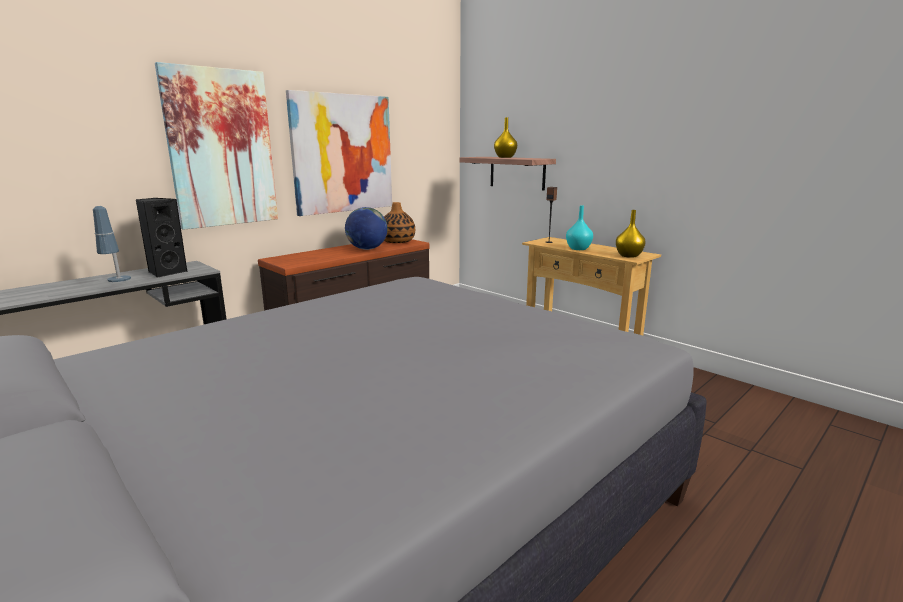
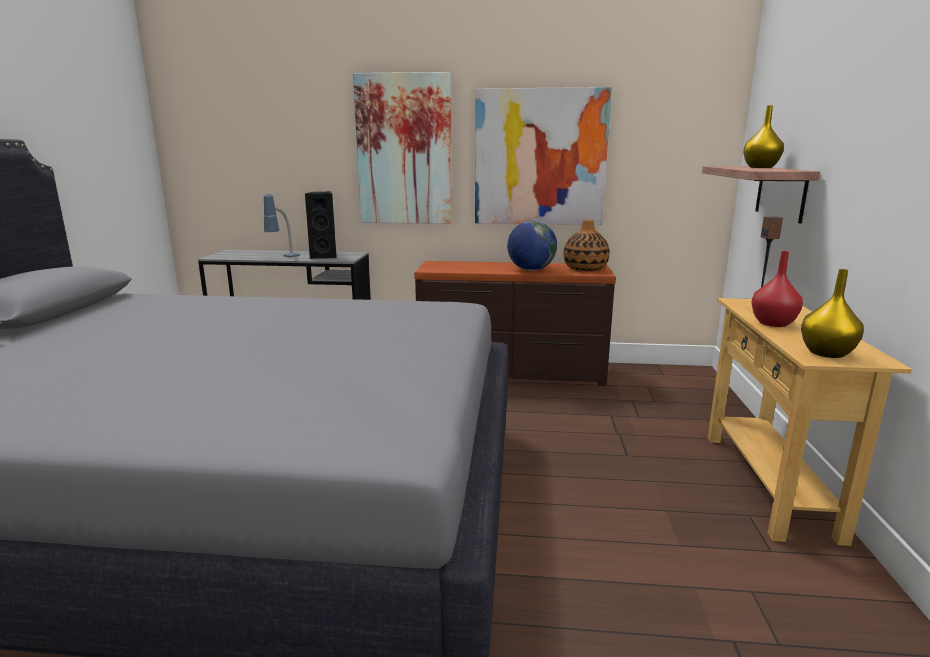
camera: 50 degrees right, 0 degrees up
turquoise vase [566,205,593,250] -> red vase [751,251,803,327]

